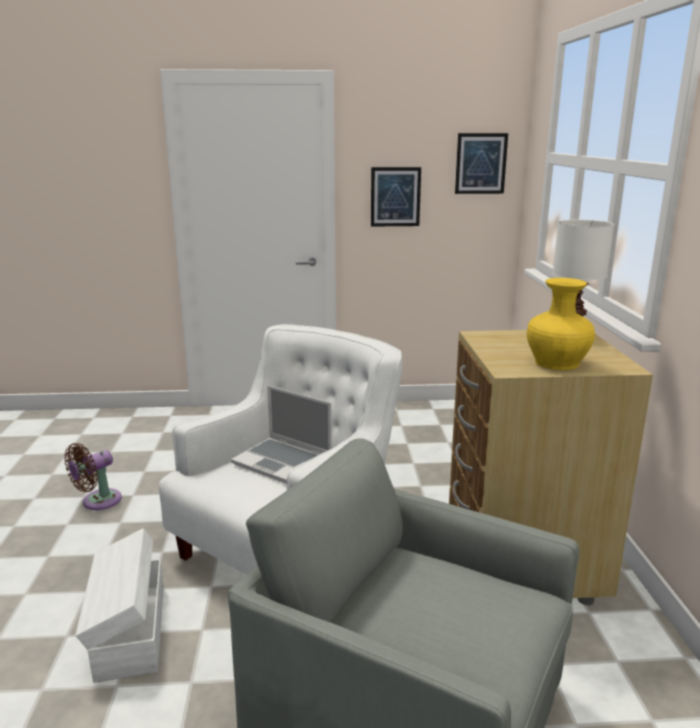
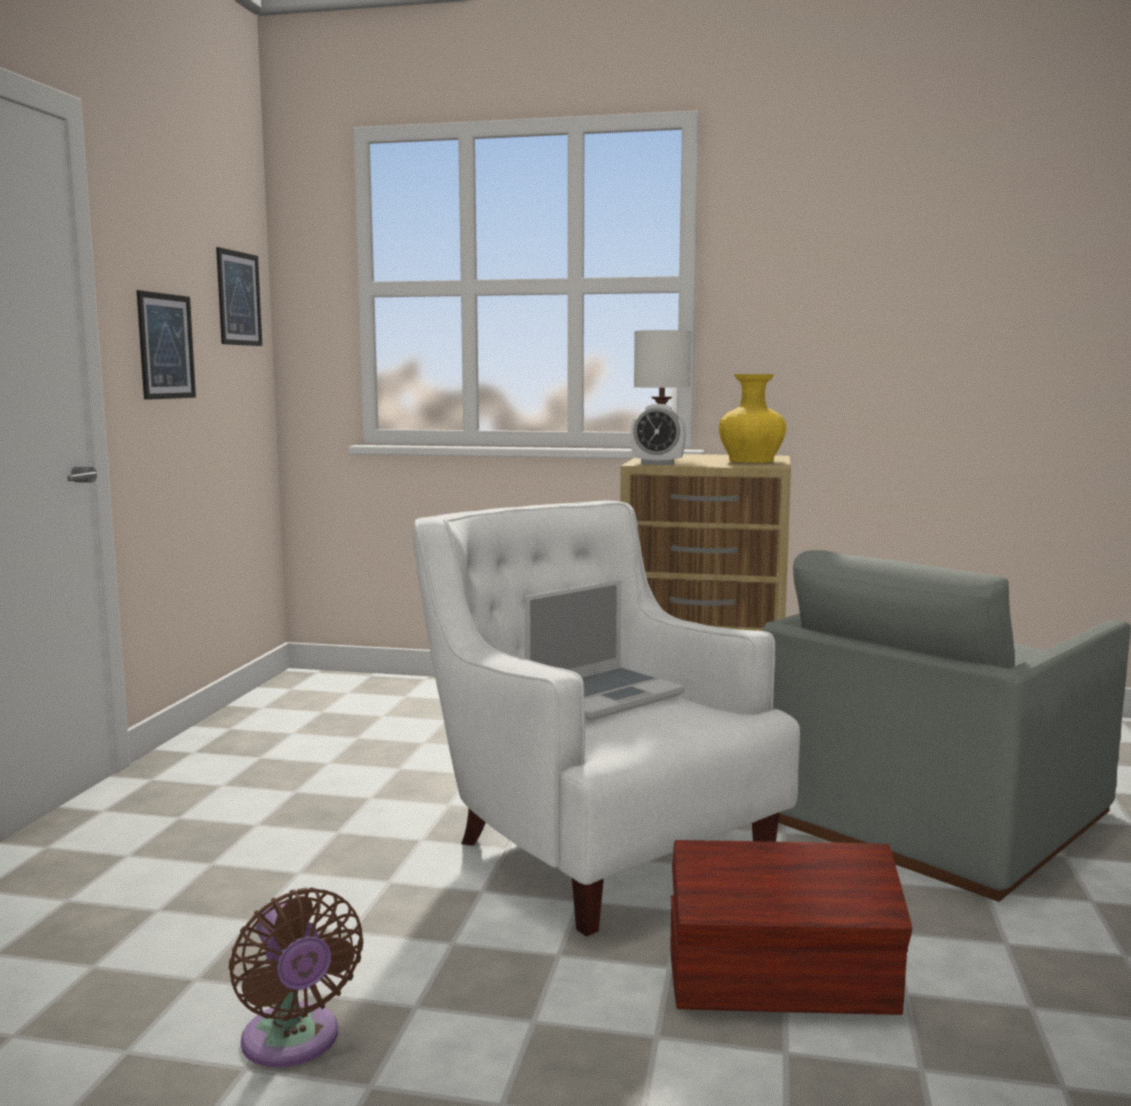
camera: 75 degrees left, 10 degrees down
white storage box [76,528,163,682] -> brown storage box [671,840,912,1015]
none -> alarm clock [630,404,686,465]

